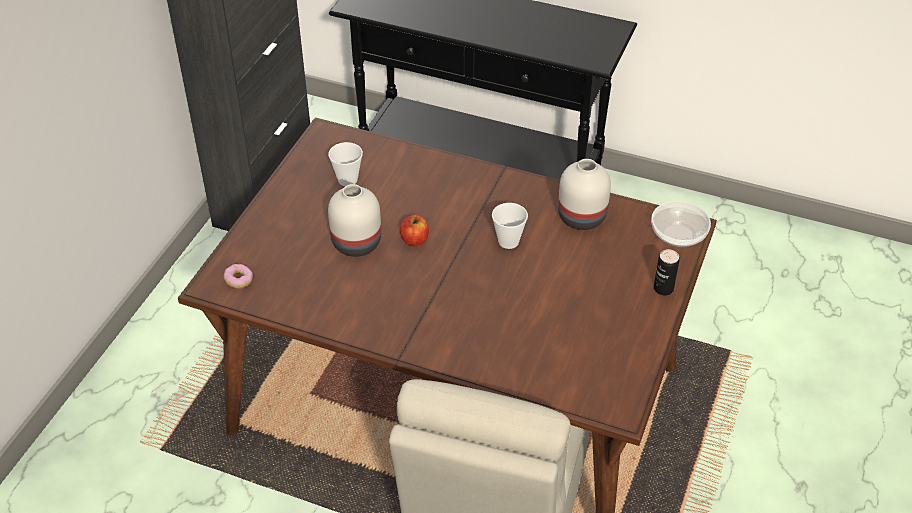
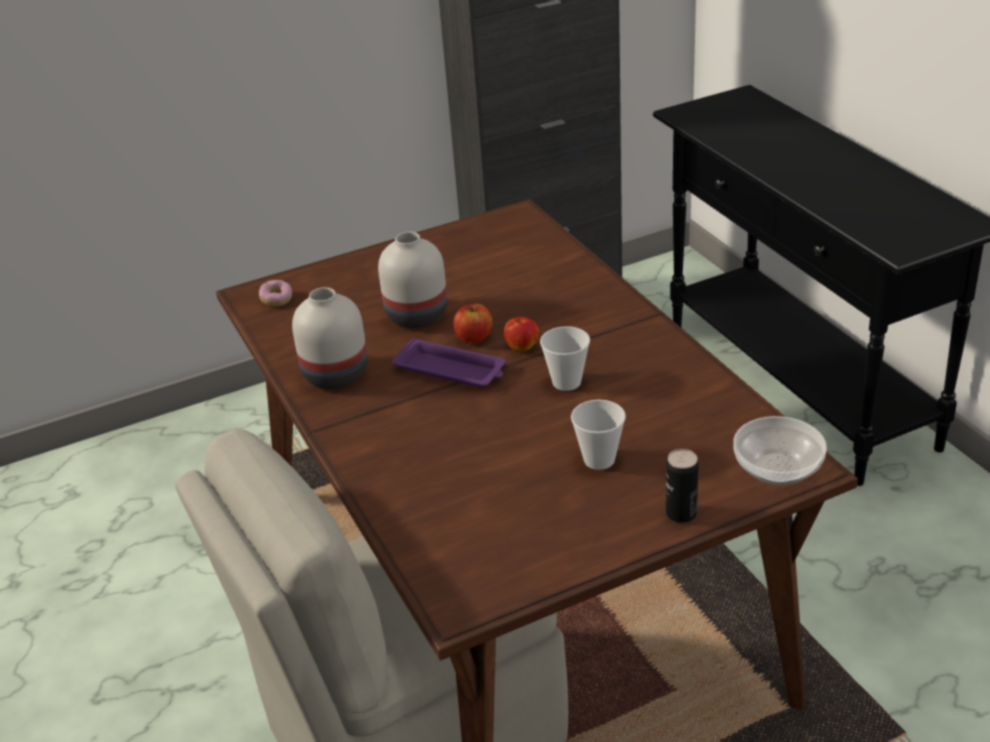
camera: 45 degrees right, 10 degrees down
cup [328,142,363,186] -> cup moved to [571,400,626,470]
white vase [558,159,611,230] -> white vase moved to [292,287,367,389]
none -> purple tray [392,338,506,387]
none -> apple [504,317,539,352]

